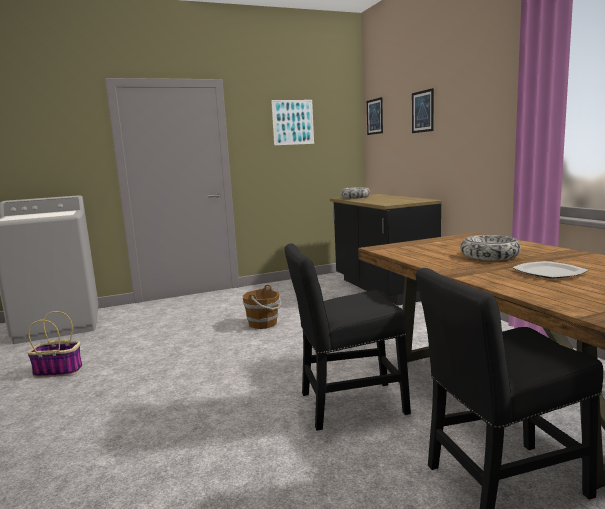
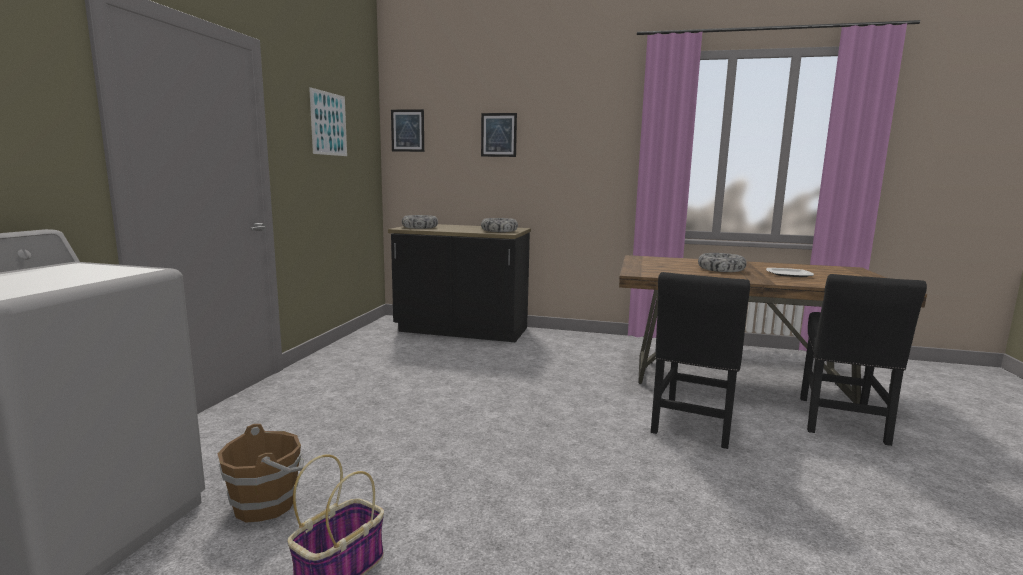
camera: 55 degrees left, 0 degrees up
brown bucket [243,285,282,329] -> brown bucket moved to [217,424,304,522]
none -> bowl [481,218,518,232]

